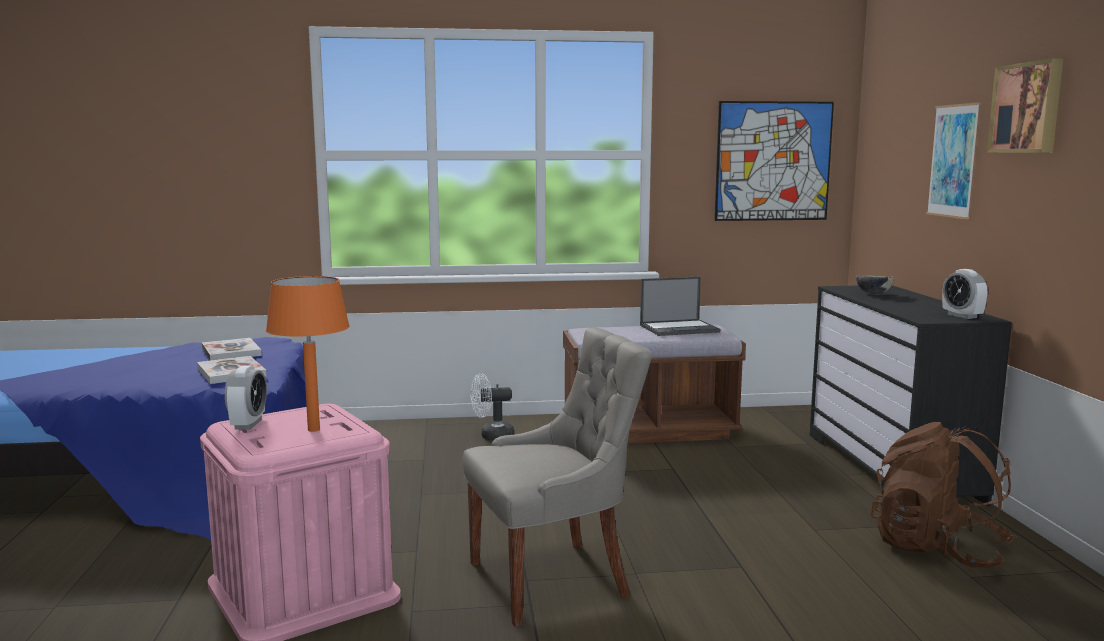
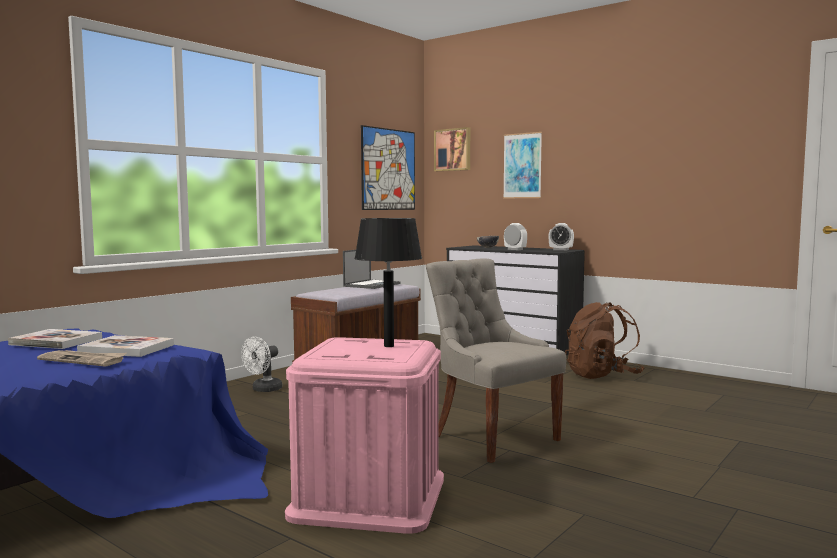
camera: 45 degrees left, 5 degrees down
alarm clock [225,366,267,430] -> alarm clock moved to [504,223,527,250]
orange table lamp [266,276,350,432] -> black table lamp [354,218,422,347]
grey chair [462,327,652,627] -> grey chair turned 60 degrees counterclockwise [426,258,566,463]
picture [987,58,1063,153] -> picture moved to [434,127,470,171]
none -> newspaper [37,350,126,367]

